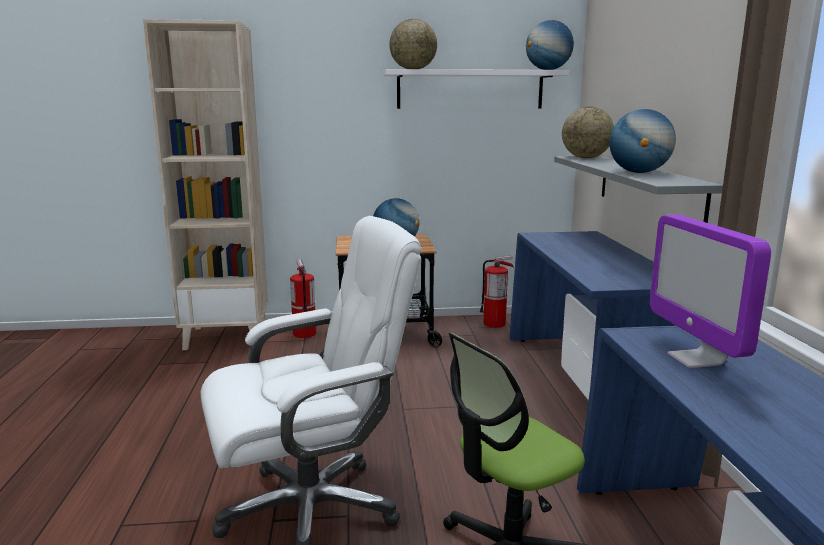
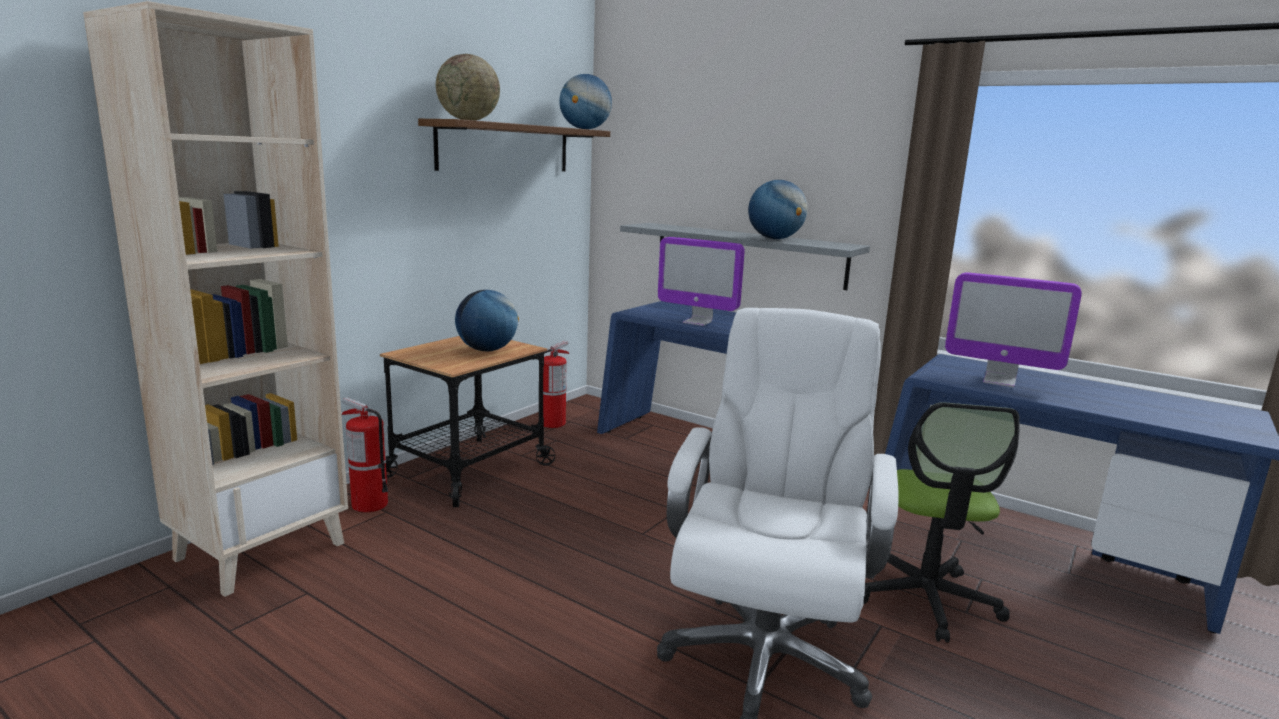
camera: 50 degrees left, 0 degrees up
white shelf [383,69,570,109] -> brown shelf [418,119,610,171]
globe [562,106,614,158] -> none
none -> monitor [658,237,745,326]

